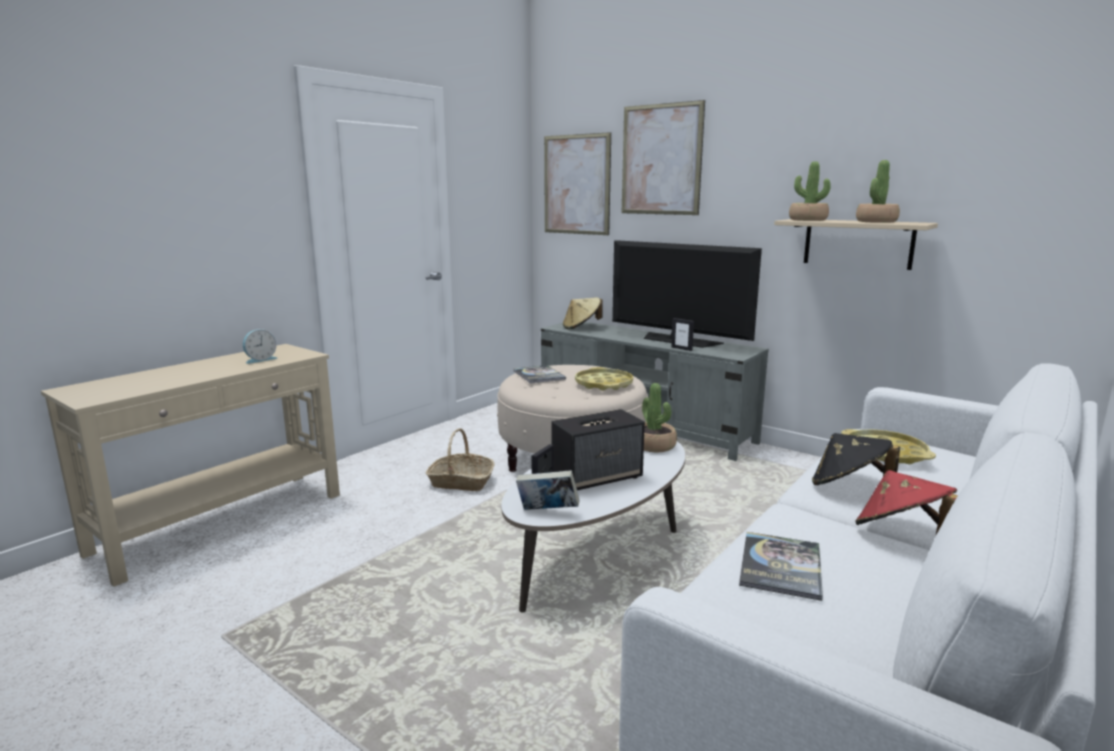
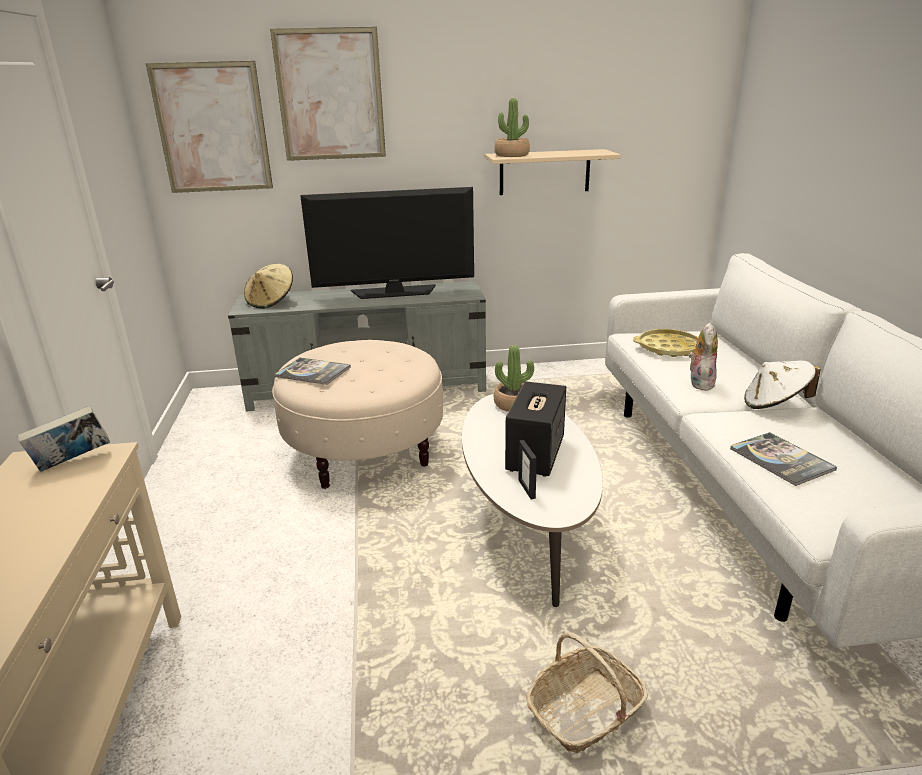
camera: 45 degrees left, 10 degrees up
alarm clock [243,329,277,364] -> none
basket [426,428,495,491] -> basket moved to [526,632,648,753]
book [516,470,580,510] -> book moved to [17,406,110,472]
yellow tray [575,367,633,391] -> none
picture frame [671,318,694,351] -> none
black hat [812,433,900,485] -> plush toy [689,323,718,391]
red hat [855,470,958,535] -> white hat [744,361,821,409]
potted plant [856,160,900,223] -> none

